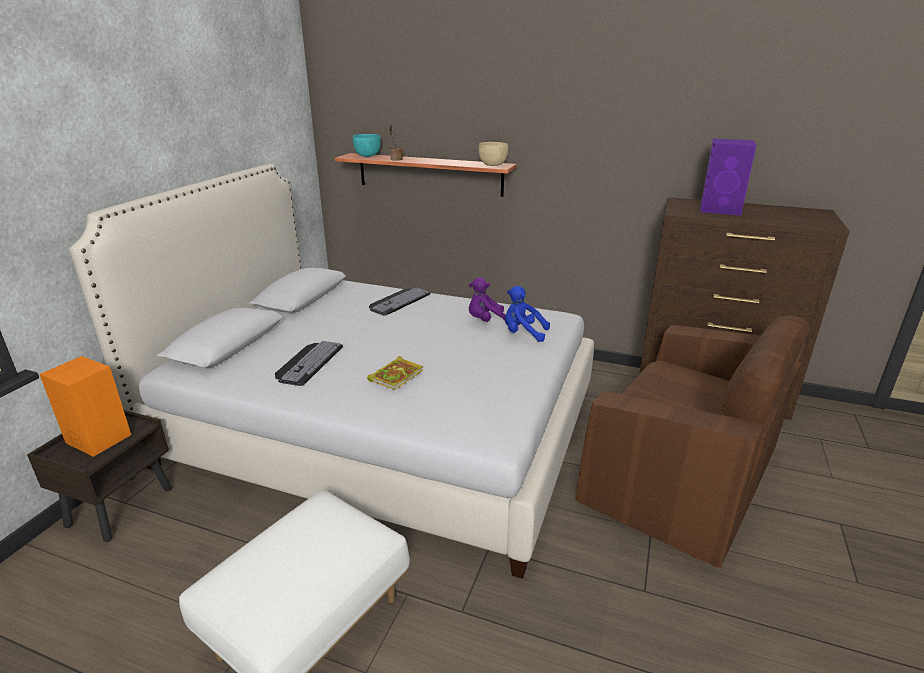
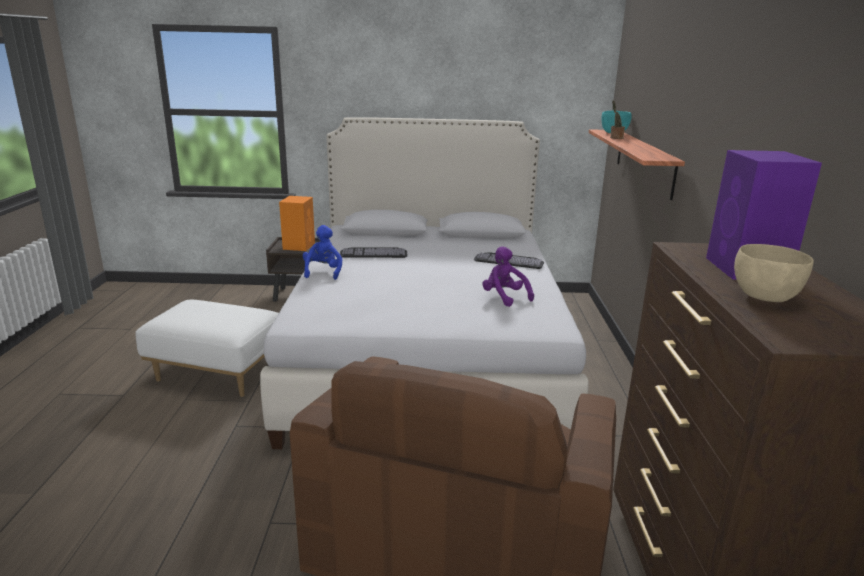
camera: 70 degrees right, 5 degrees down
book [367,356,423,390] -> none
beige bowl [478,142,508,166] -> beige bowl moved to [734,244,814,302]
blue plush toy [505,286,550,342] -> blue plush toy moved to [303,225,342,280]

